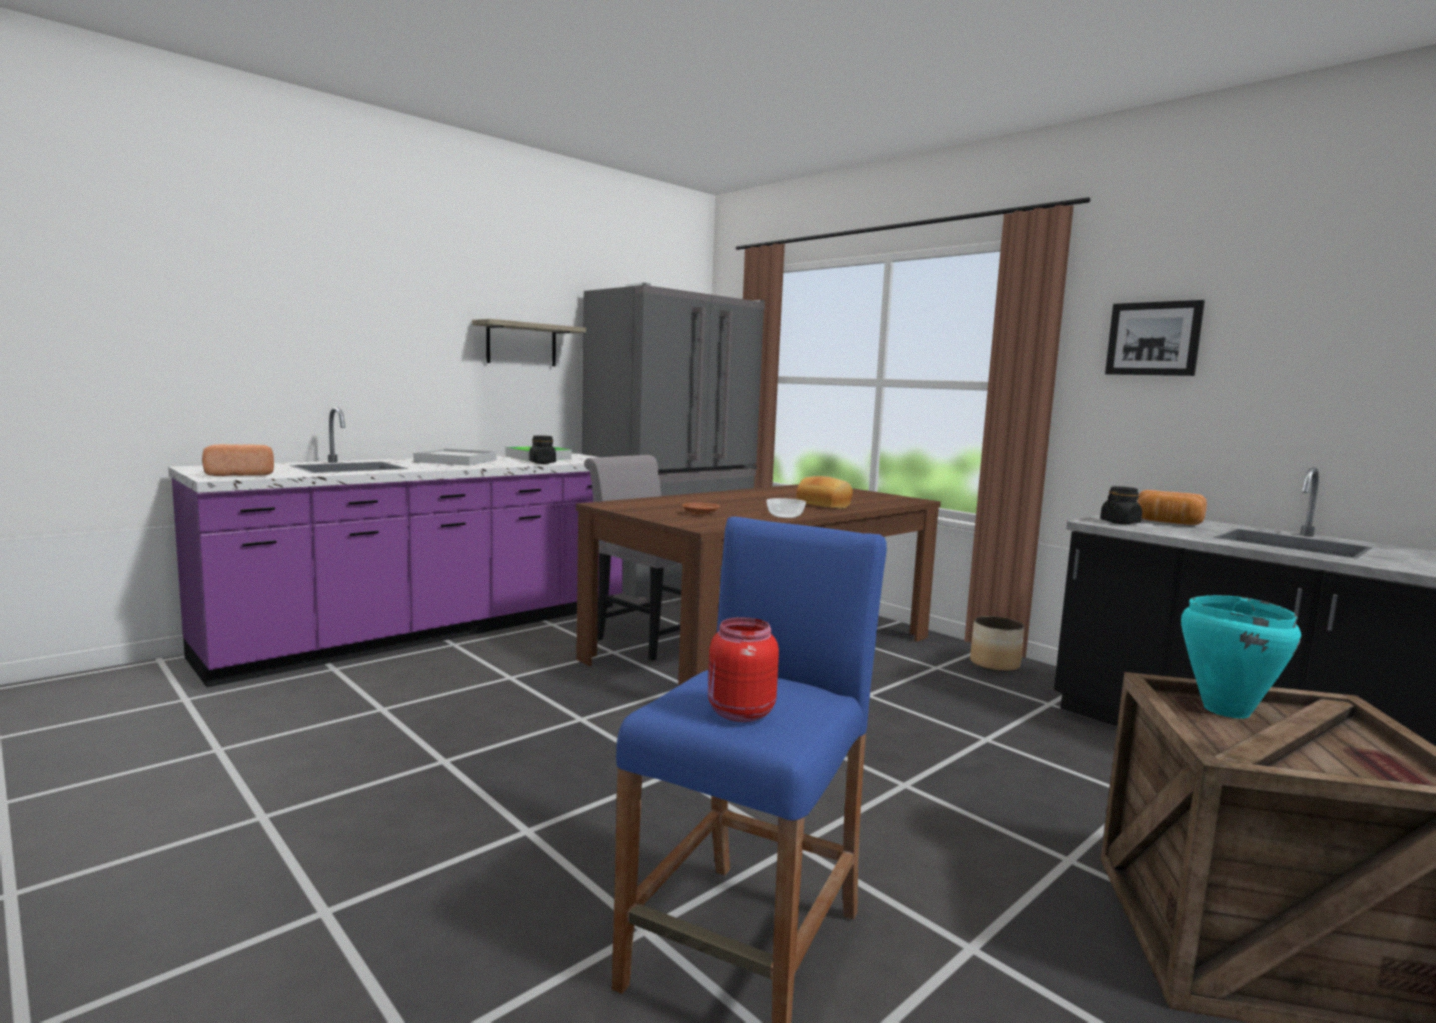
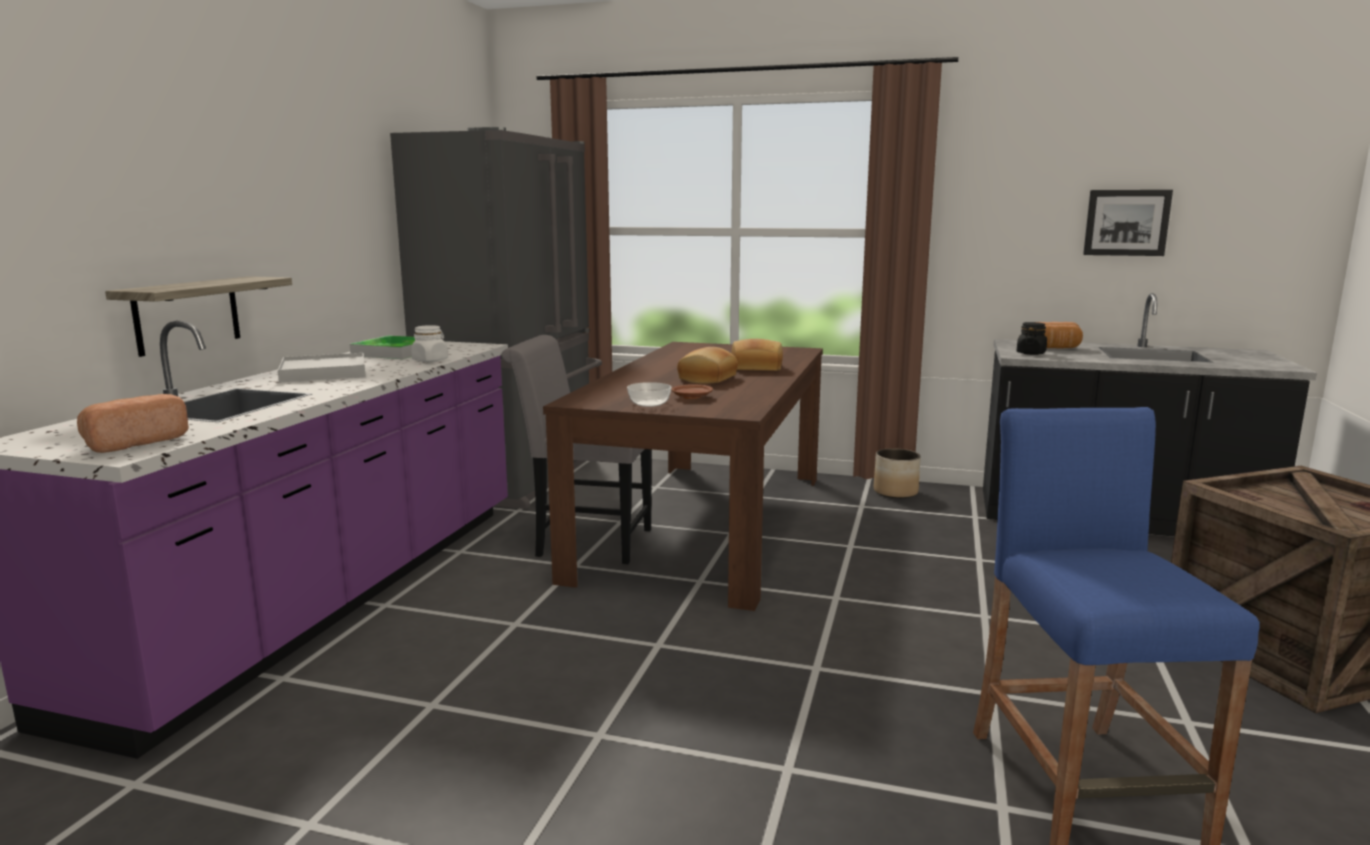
camera: 30 degrees left, 5 degrees up
shelf [472,319,586,366] -> shelf moved to [105,276,292,357]
black jar [529,435,556,464] -> white jar [411,325,448,362]
red jar [708,617,779,722] -> none
bowl [766,498,806,518] -> bowl moved to [627,382,672,407]
picture [1105,300,1205,376] -> picture moved to [1083,190,1173,256]
turquoise cooking pot [1181,595,1301,718] -> none
none -> bread [677,347,738,384]

